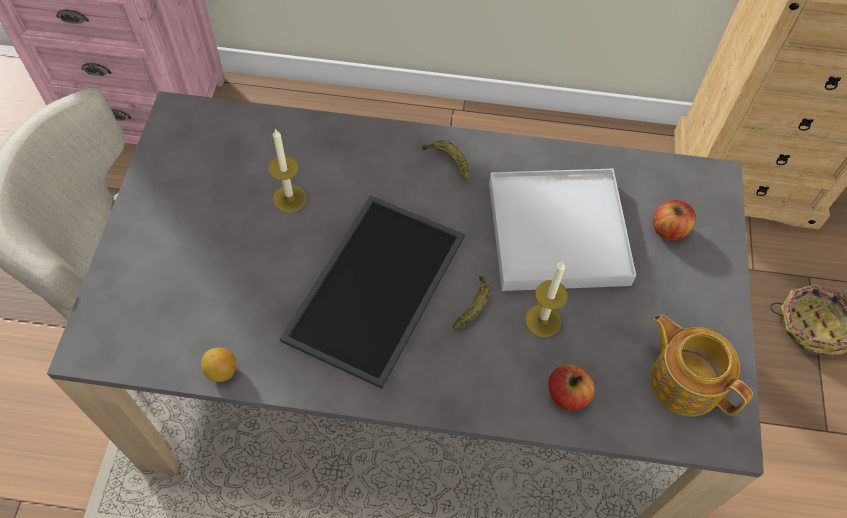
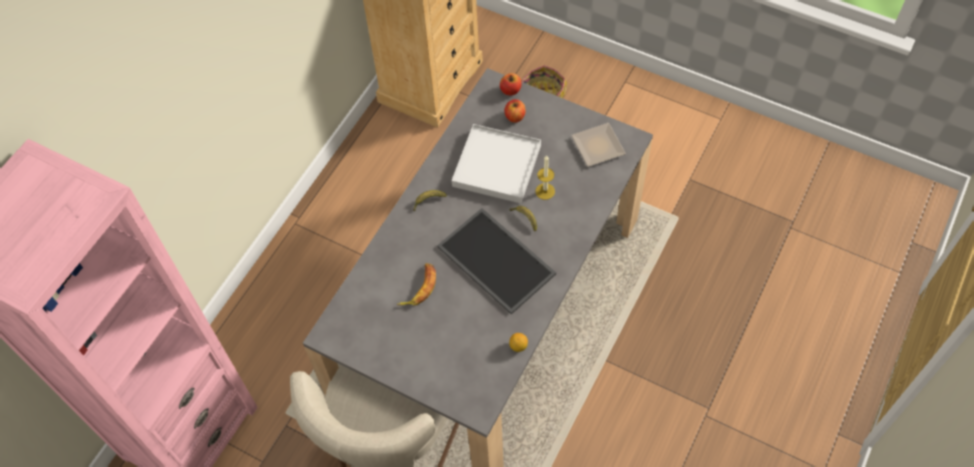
camera: 65 degrees left, 0 degrees up
candle [268,128,307,213] -> banana [397,263,436,306]
apple [548,365,595,410] -> apple moved to [500,73,522,95]
teapot [650,315,753,416] -> plate [571,123,626,167]

